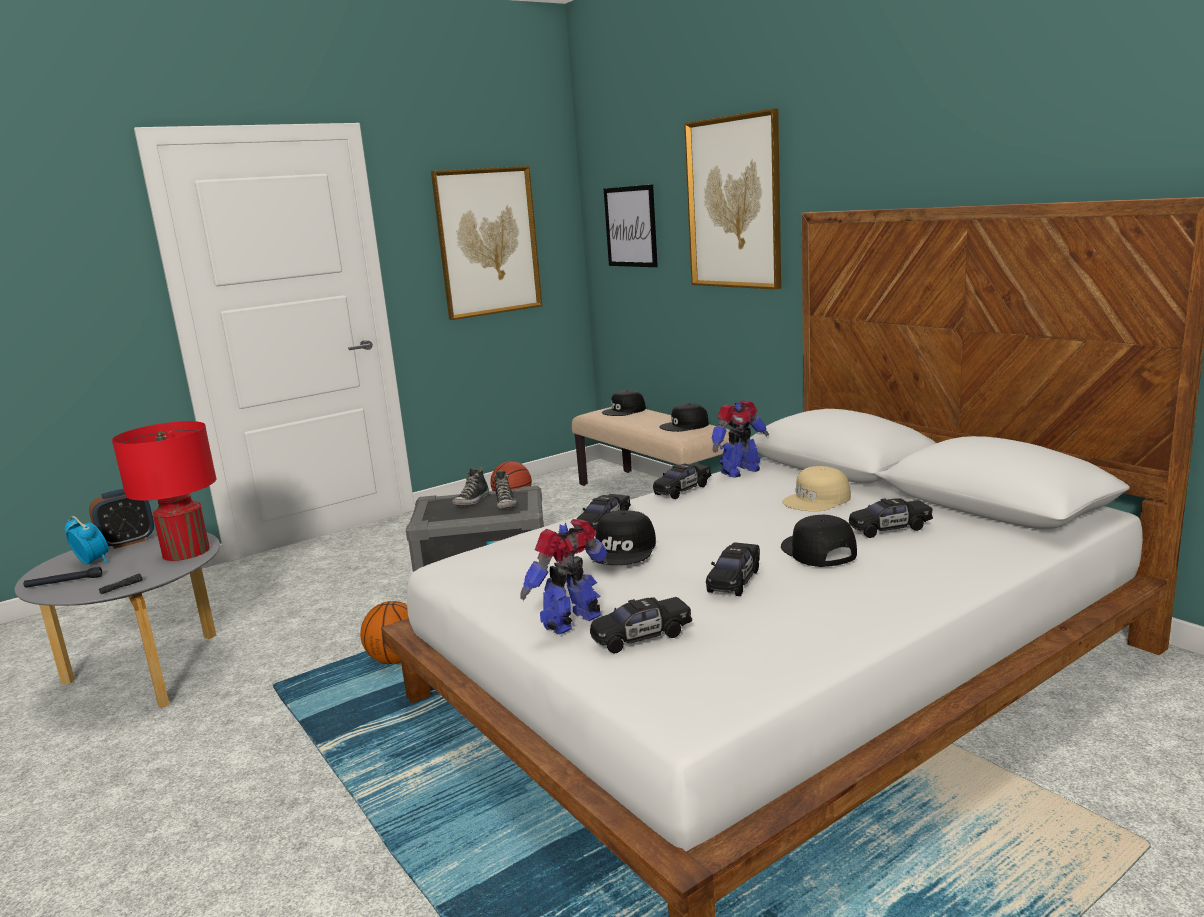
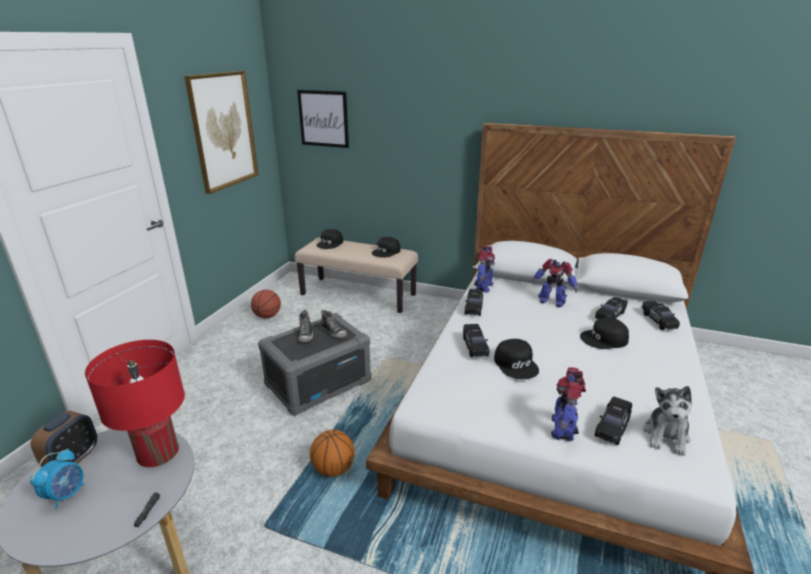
camera: 35 degrees left, 10 degrees up
black flashlight [23,567,102,588] -> none
alarm clock [65,516,109,565] -> alarm clock turned 105 degrees clockwise [30,449,85,509]
picture [684,108,781,290] -> none
black toy car [706,542,760,596] -> black toy car moved to [642,301,680,330]
black cap [781,515,857,567] -> black cap turned 45 degrees counterclockwise [580,317,629,349]
beige cap [782,466,851,511] -> toy robot [531,259,578,307]
none -> plush toy [643,386,692,456]

